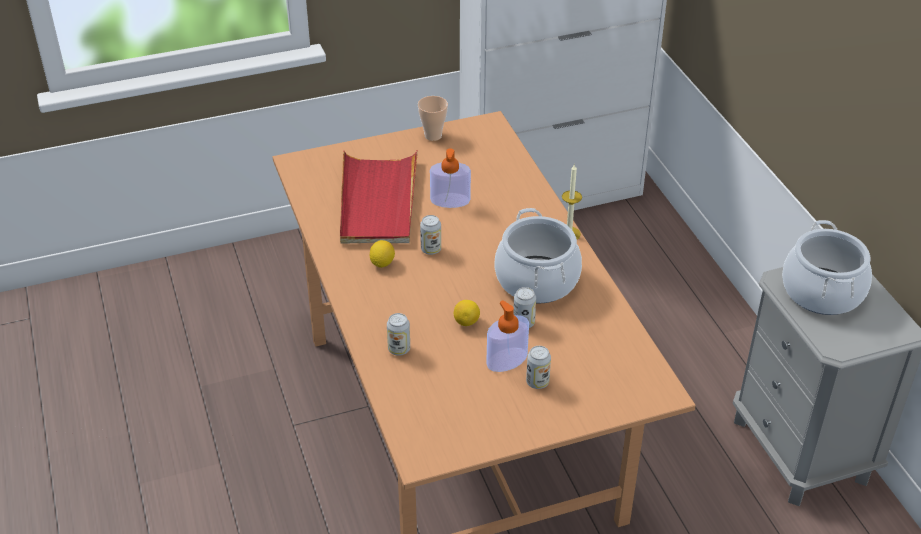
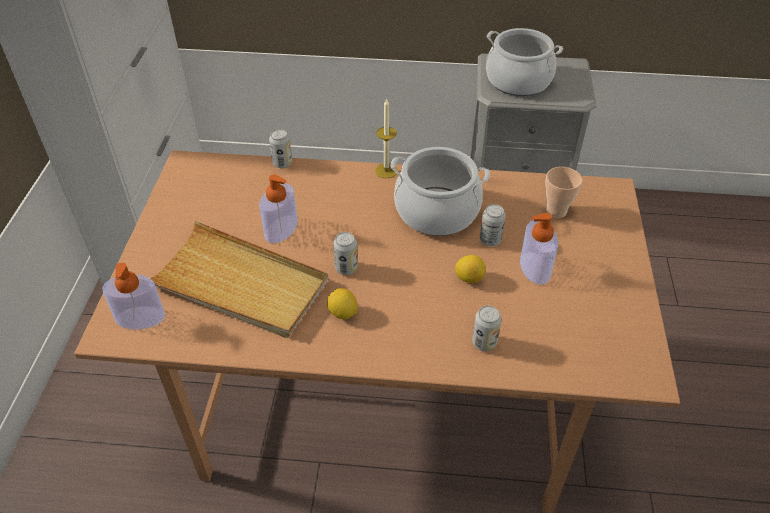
camera: 65 degrees left, 5 degrees up
red tray [340,150,418,243] -> beige tray [150,221,328,338]
cup [418,96,448,141] -> cup moved to [545,167,582,218]
can [526,346,551,389] -> can moved to [269,129,292,168]
none -> soap dispenser [102,263,165,330]

